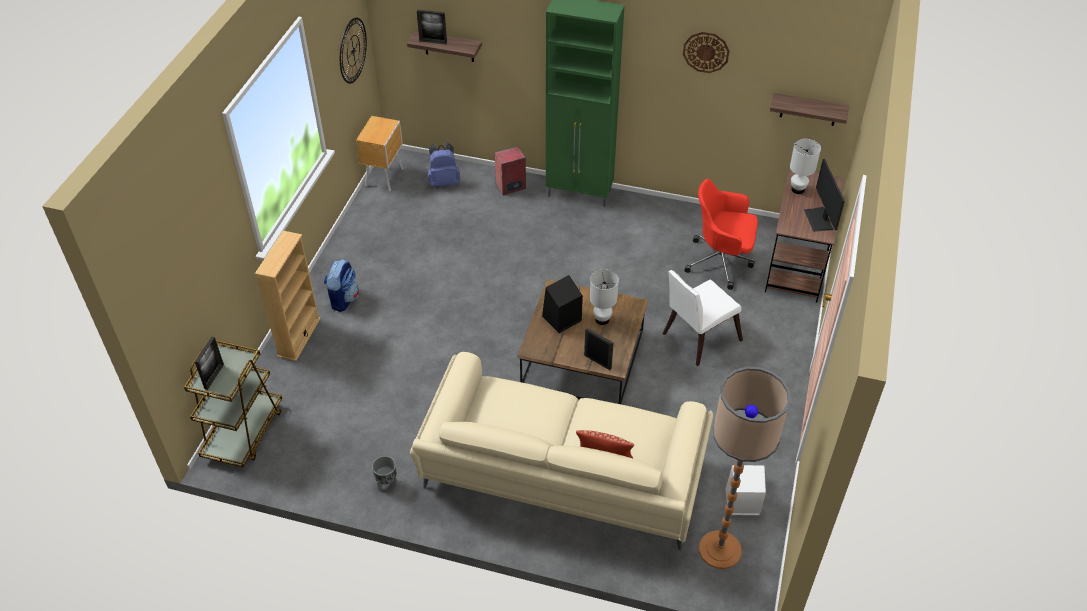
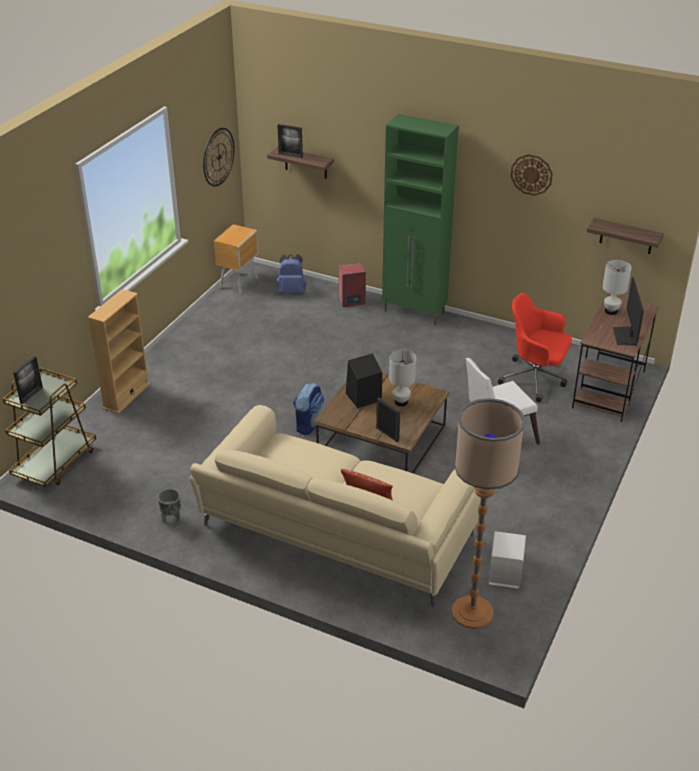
camera: 10 degrees right, 10 degrees down
backpack [324,259,359,312] -> backpack moved to [293,383,324,435]

